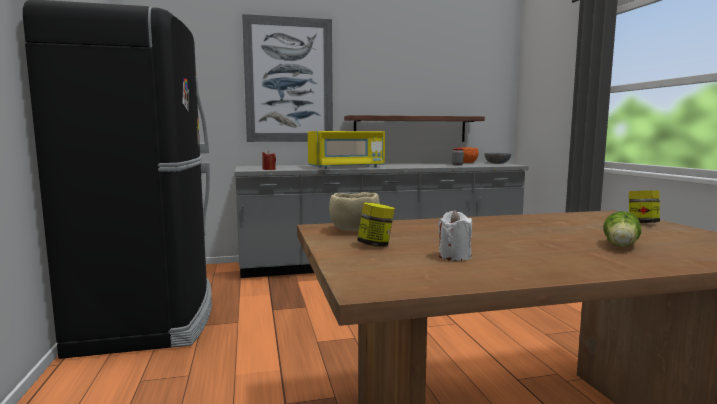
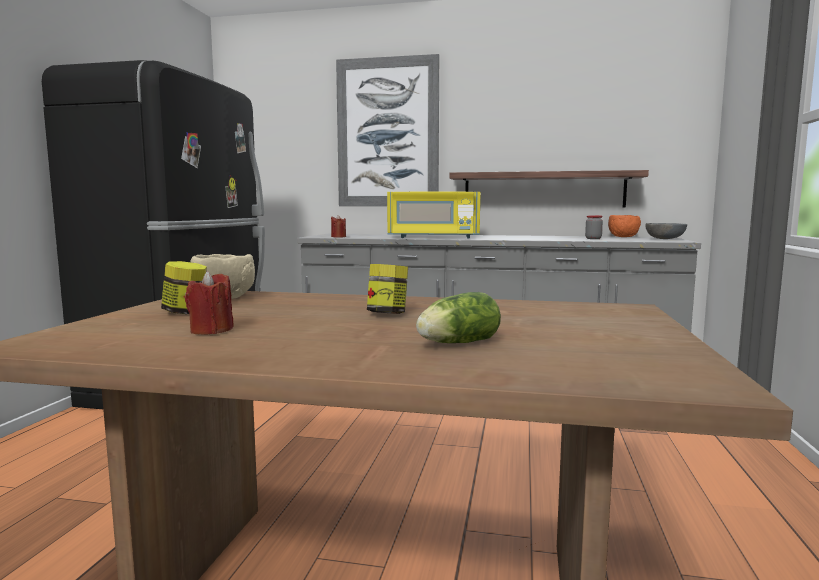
camera: 25 degrees right, 0 degrees up
white candle [438,210,472,261] -> red candle [185,271,234,334]
jar [629,190,660,223] -> jar moved to [367,264,408,314]

